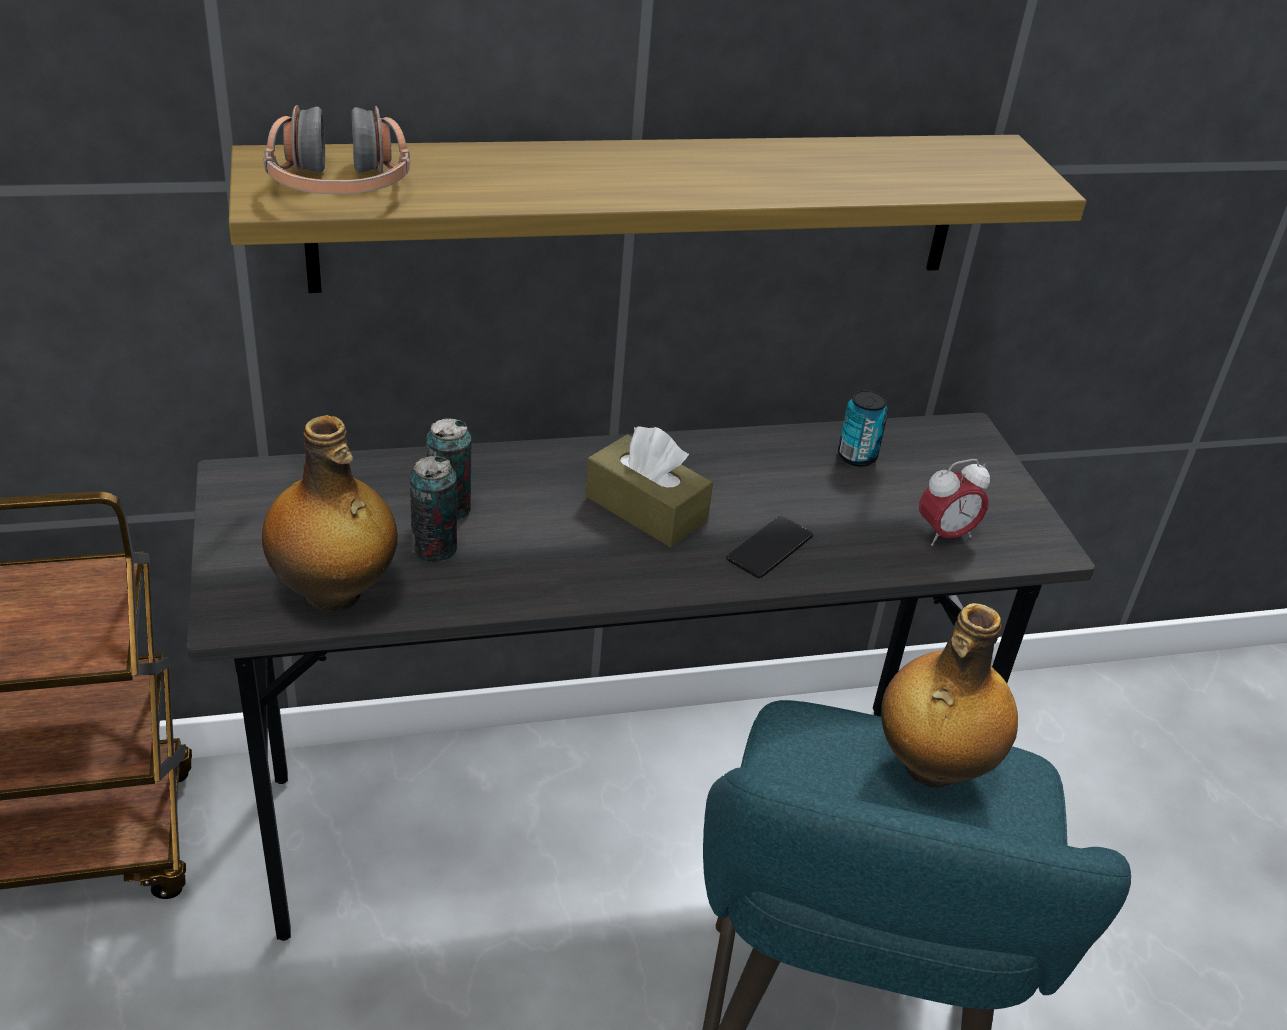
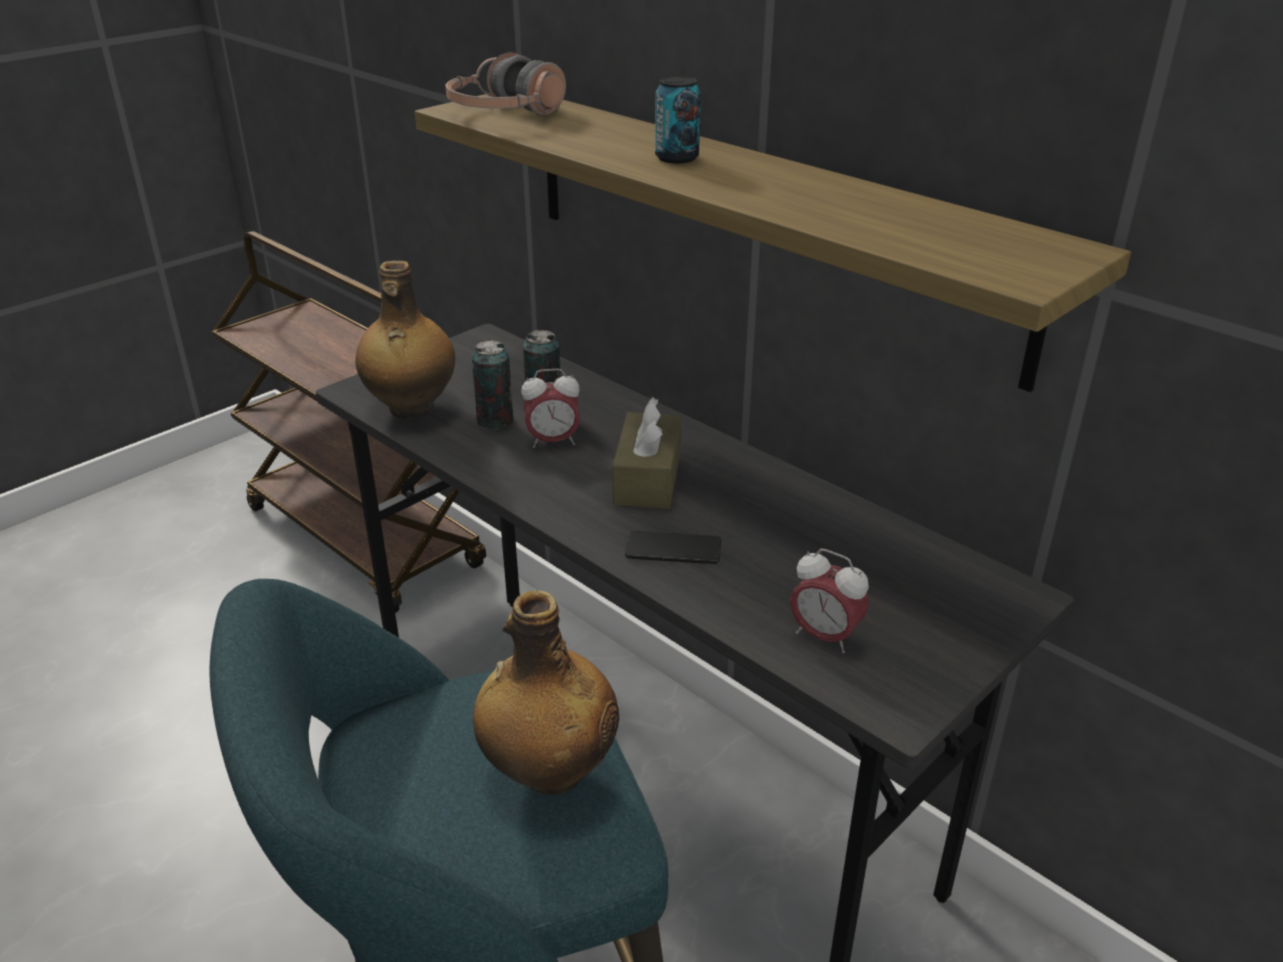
camera: 60 degrees right, 5 degrees down
can [838,390,888,467] -> can moved to [655,76,701,164]
none -> alarm clock [521,369,580,448]

